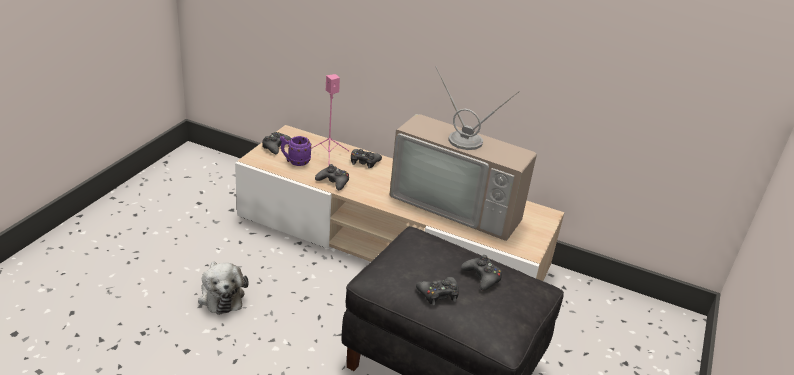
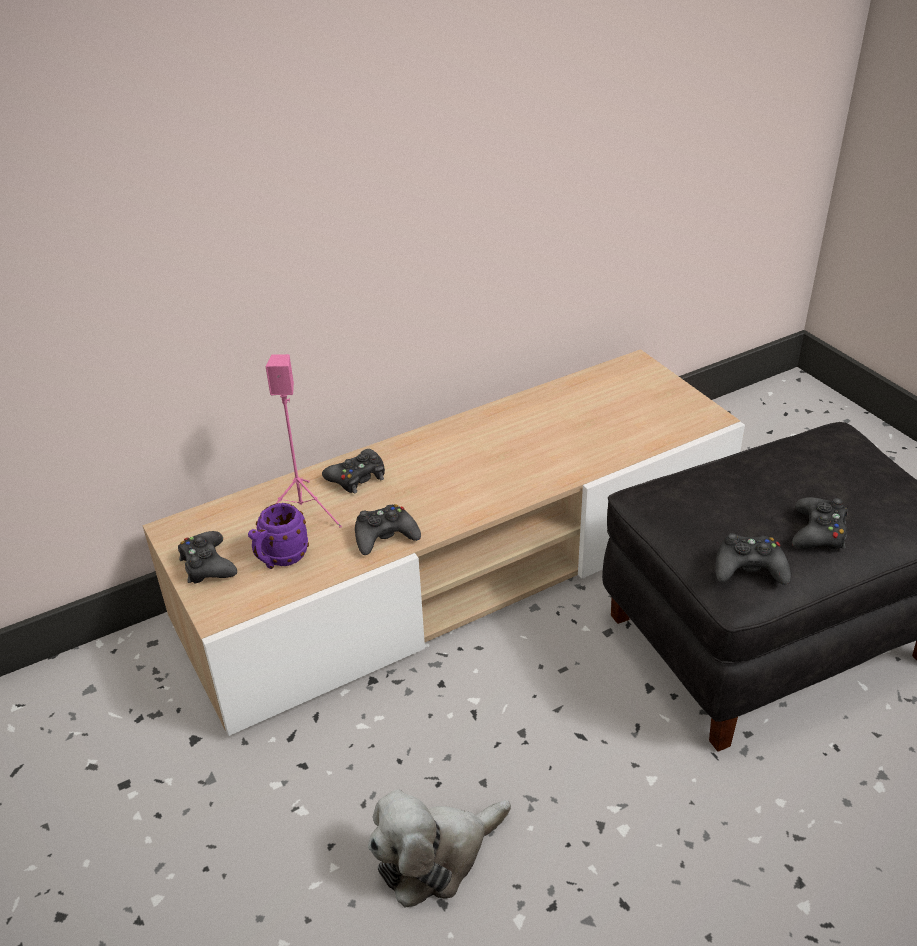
camera: 50 degrees left, 5 degrees up
plush toy [198,261,249,315] -> plush toy turned 135 degrees clockwise [368,789,511,908]
television [389,66,537,241] -> none
black game controller [461,255,502,291] -> black game controller moved to [715,533,791,585]

